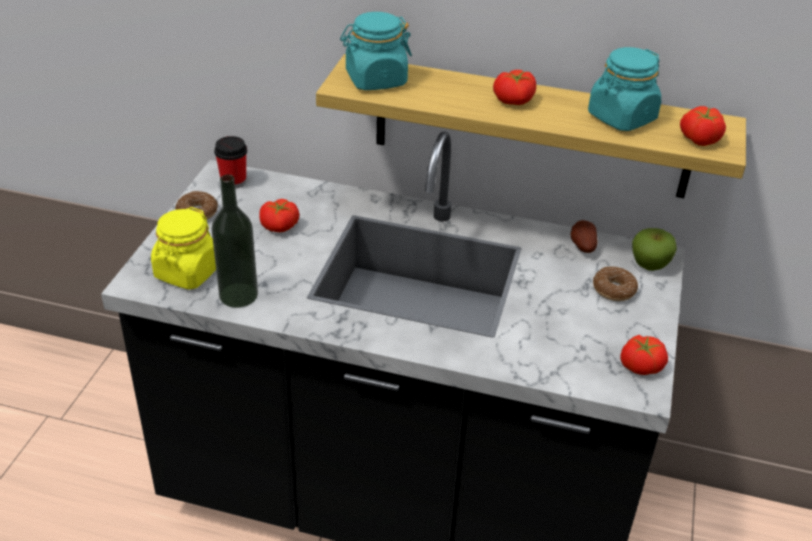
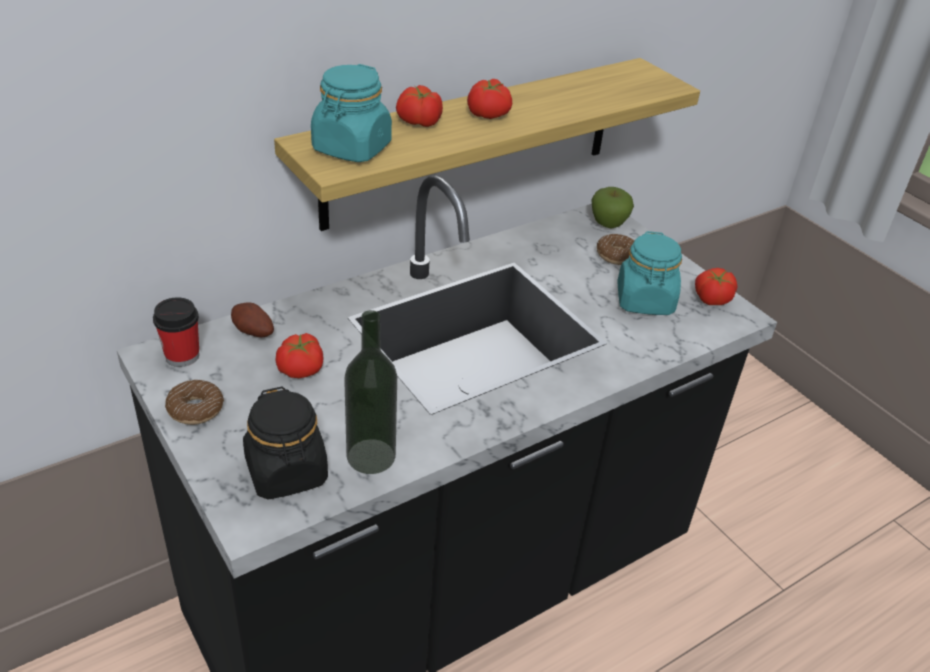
camera: 50 degrees left, 0 degrees up
yellow jar [151,207,216,290] -> black jar [243,387,328,500]
potato [570,220,597,253] -> potato moved to [231,302,274,338]
turquoise jar [588,47,661,131] -> turquoise jar moved to [617,231,682,315]
tomato [680,106,726,146] -> tomato moved to [396,85,443,127]

